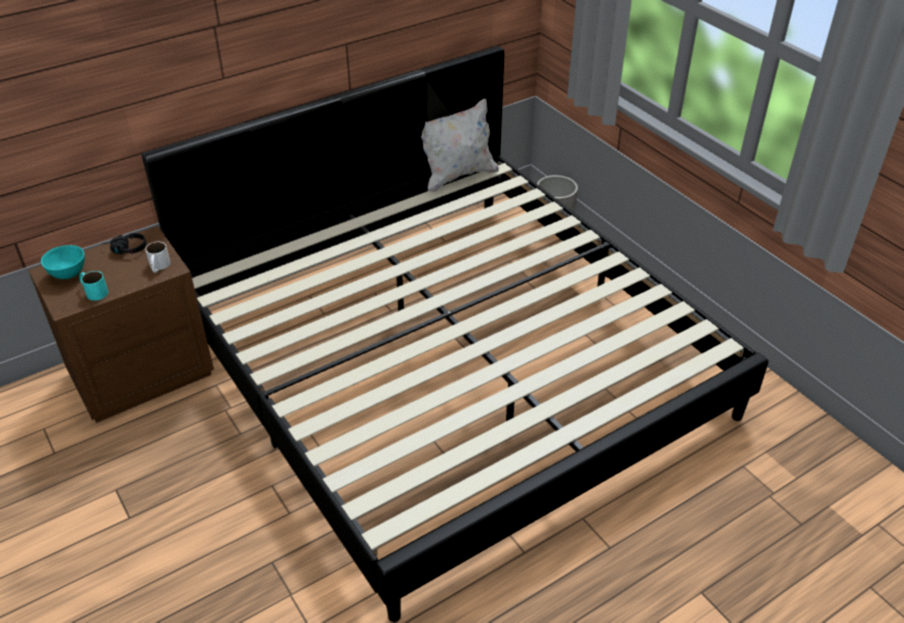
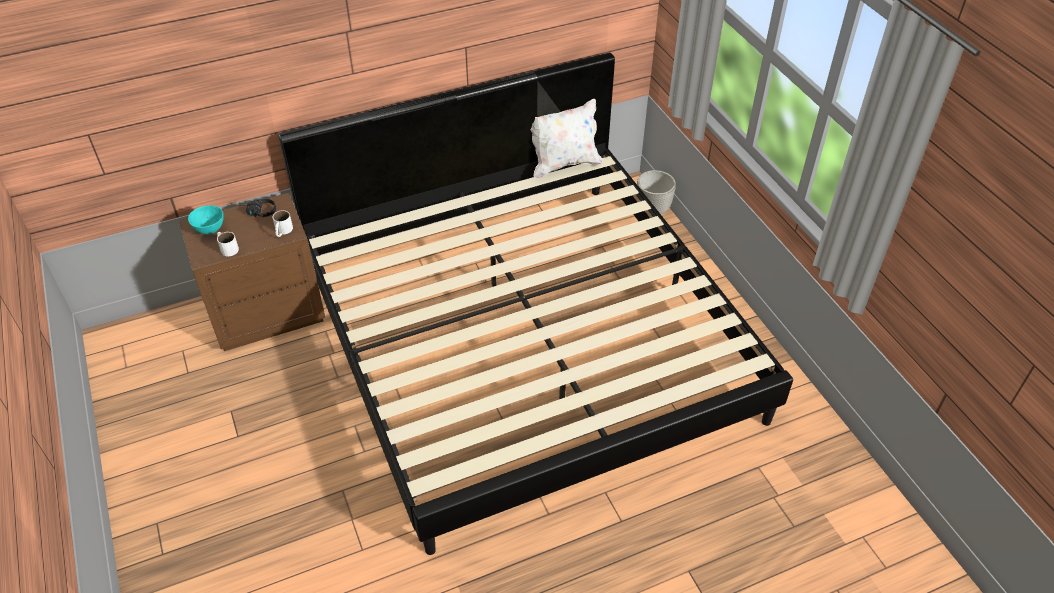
camera: 10 degrees right, 5 degrees up
turquoise mug [79,271,108,301] -> white mug [217,232,239,256]

